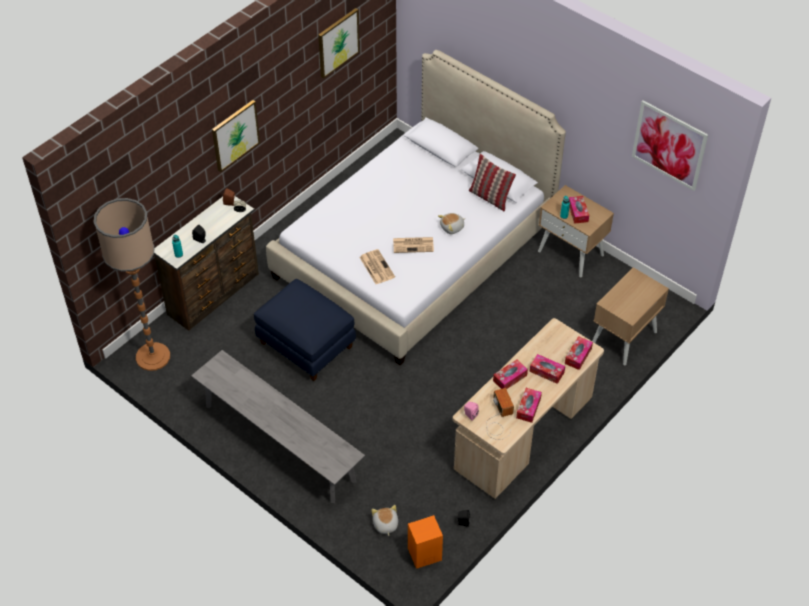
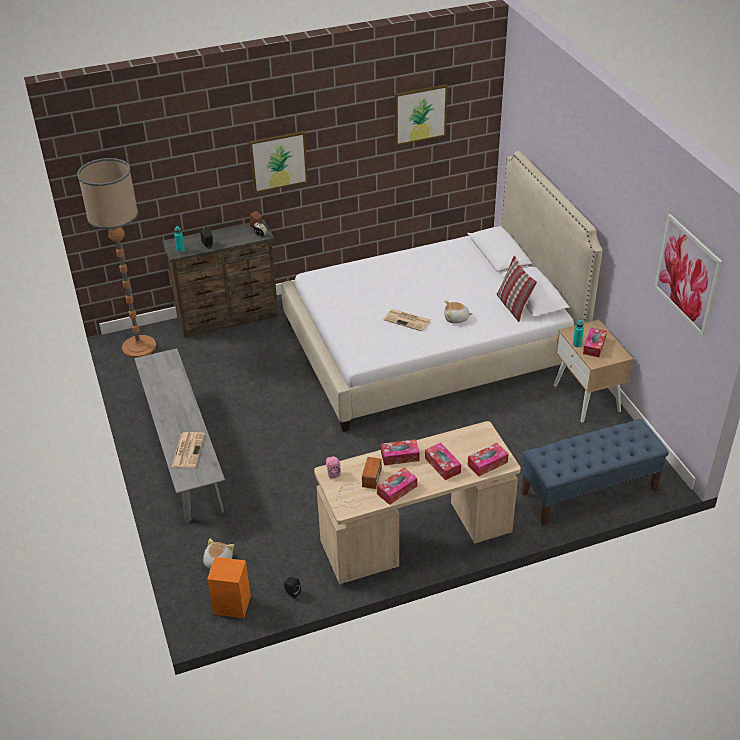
camera: 30 degrees right, 10 degrees down
blue ottoman [254,279,356,381] -> none
newspaper [359,249,395,284] -> newspaper moved to [171,432,205,468]
beige nightstand [592,267,669,366] -> blue bench [521,419,669,526]

